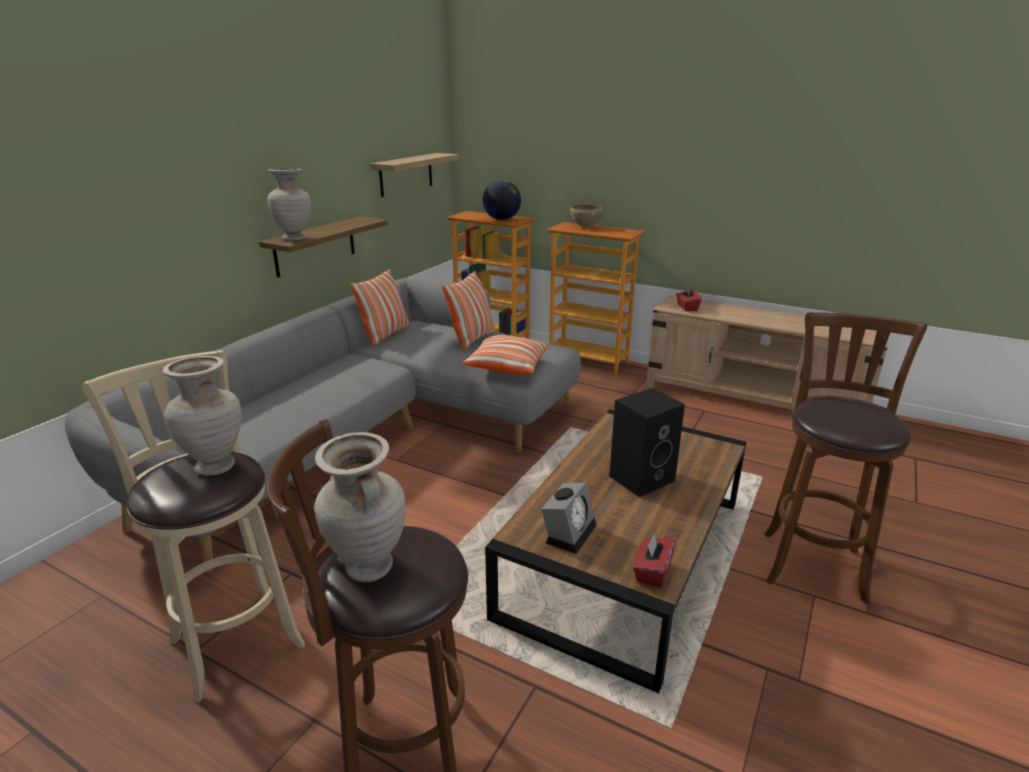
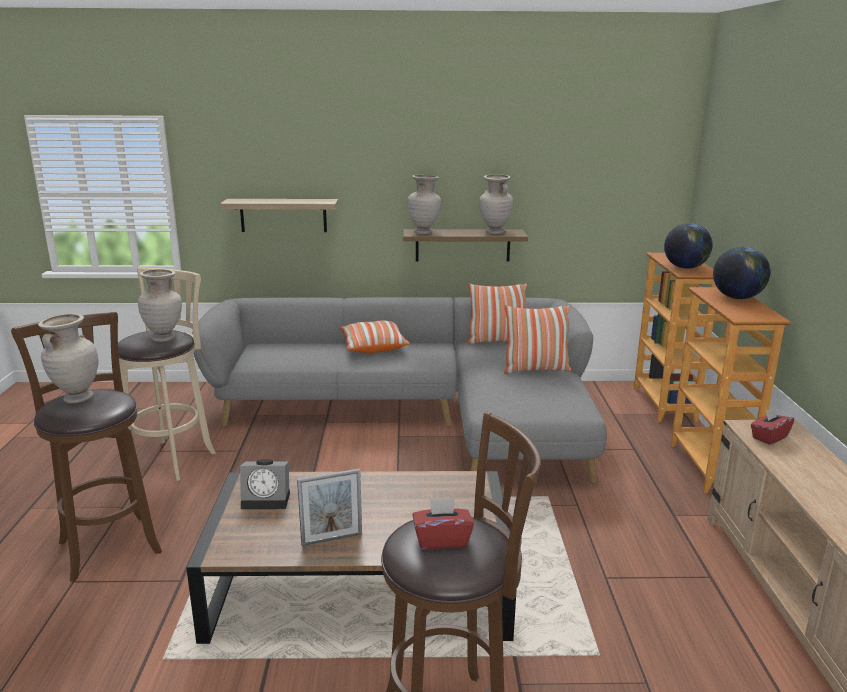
camera: 60 degrees right, 5 degrees down
shelf [370,153,459,197] -> shelf moved to [220,199,338,232]
pillow [462,335,549,375] -> pillow moved to [339,321,410,353]
brown bowl [570,204,603,227] -> globe [713,247,770,299]
black speaker [609,388,685,497] -> none
red tissue box [633,533,676,588] -> red tissue box moved to [413,498,474,549]
none -> picture frame [297,469,362,546]
none -> beige vase [479,174,513,234]

